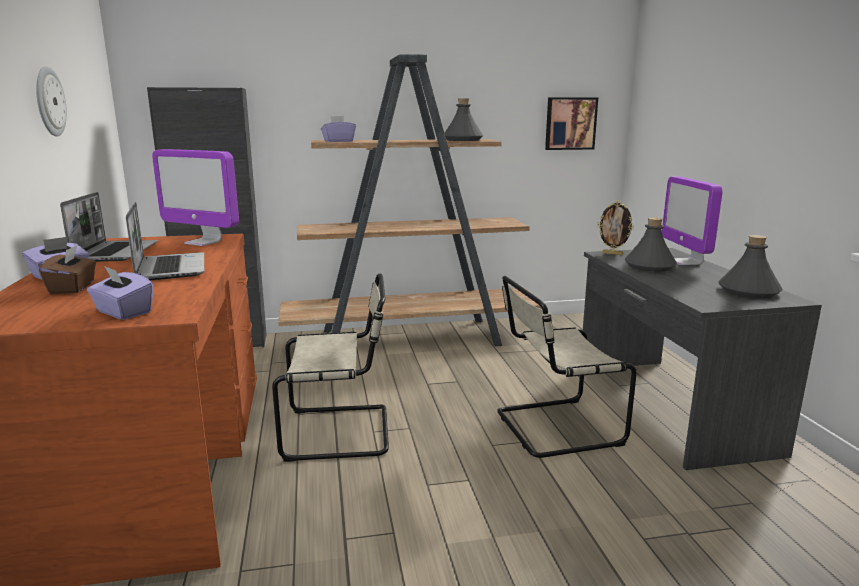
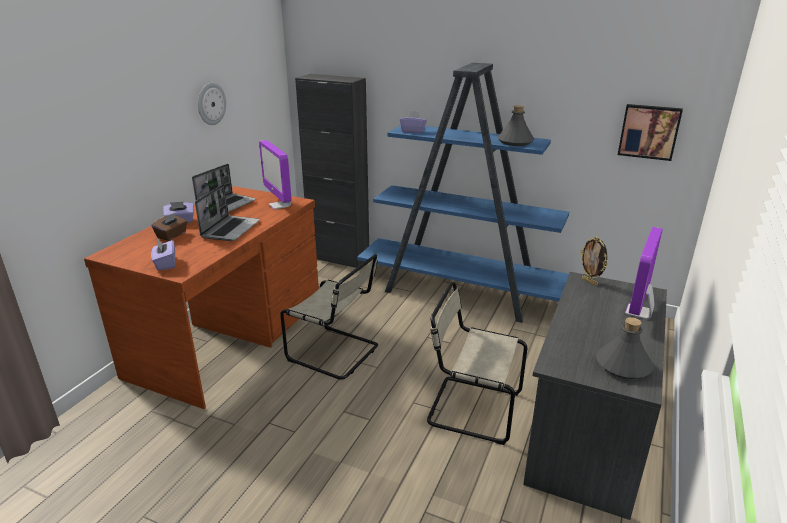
camera: 35 degrees right, 10 degrees up
brown bookcase [278,54,542,346] -> blue bookcase [357,63,569,323]
grey bottle [625,218,677,272] -> none

